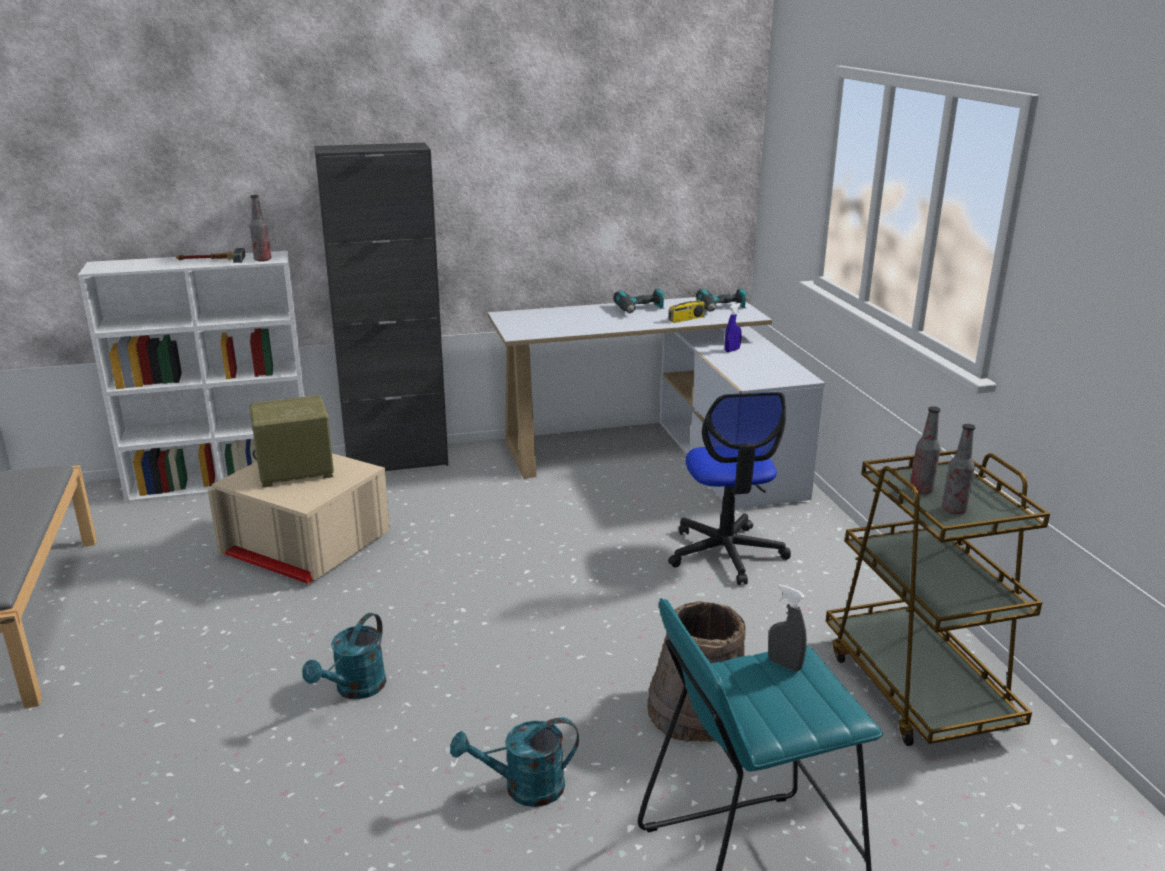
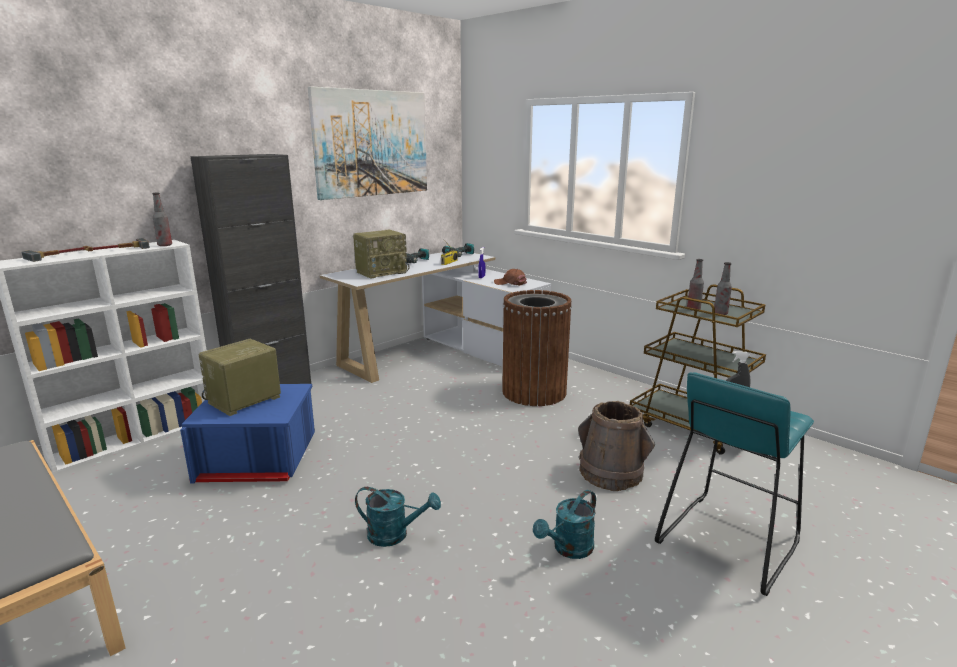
camera: 30 degrees left, 5 degrees down
beige storage box [208,453,390,584] -> blue storage box [180,384,315,484]
turquoise watering can [302,613,387,699] -> turquoise watering can turned 75 degrees counterclockwise [355,487,441,547]
office chair [668,392,791,585] -> brown trash can [502,290,572,406]
none -> hammer [22,246,89,262]
none -> picture [308,86,427,200]
none -> radio [353,230,410,279]
none -> brown cap [494,269,527,286]

